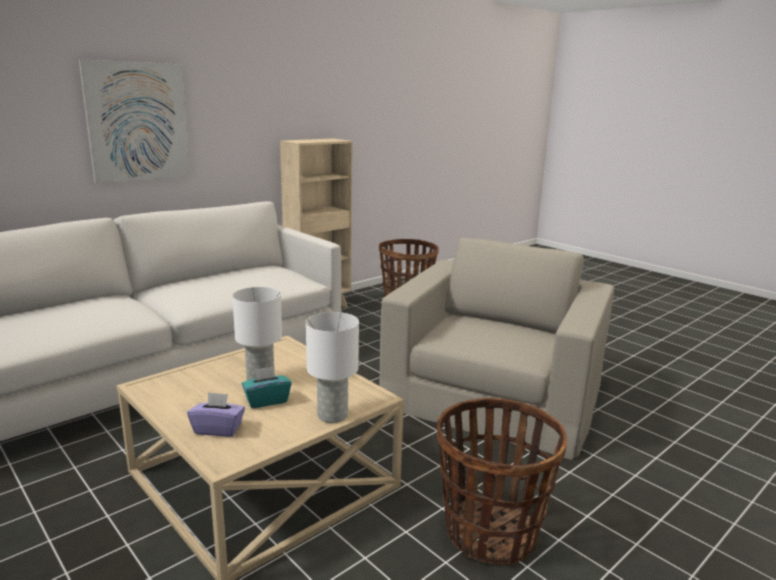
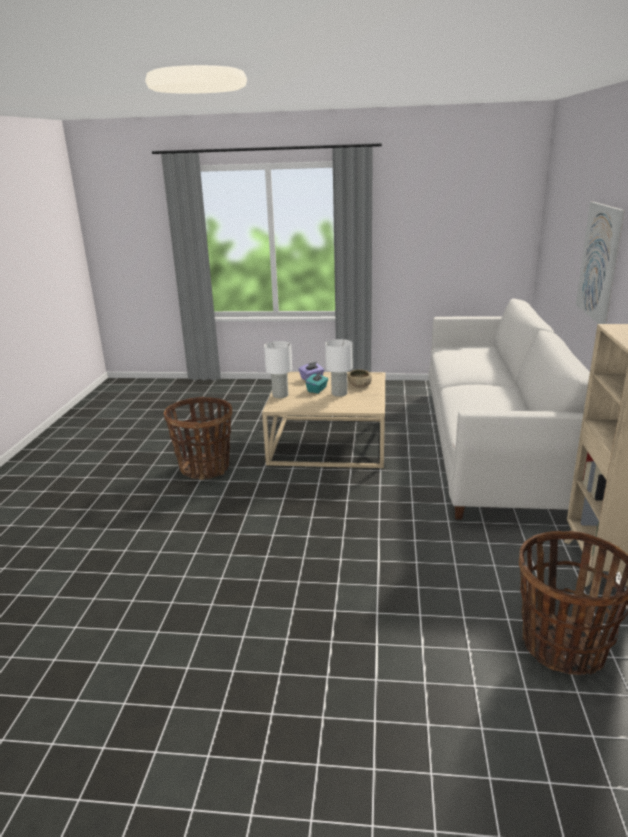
camera: 140 degrees right, 5 degrees up
beige armchair [379,238,614,460] -> none
none -> beige bowl [347,369,372,387]

